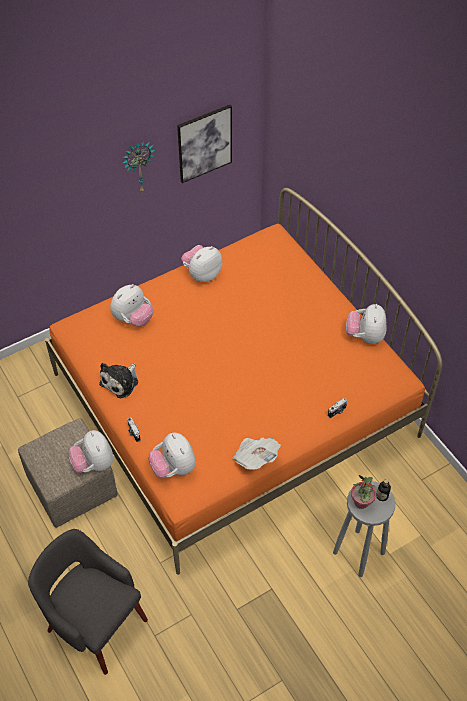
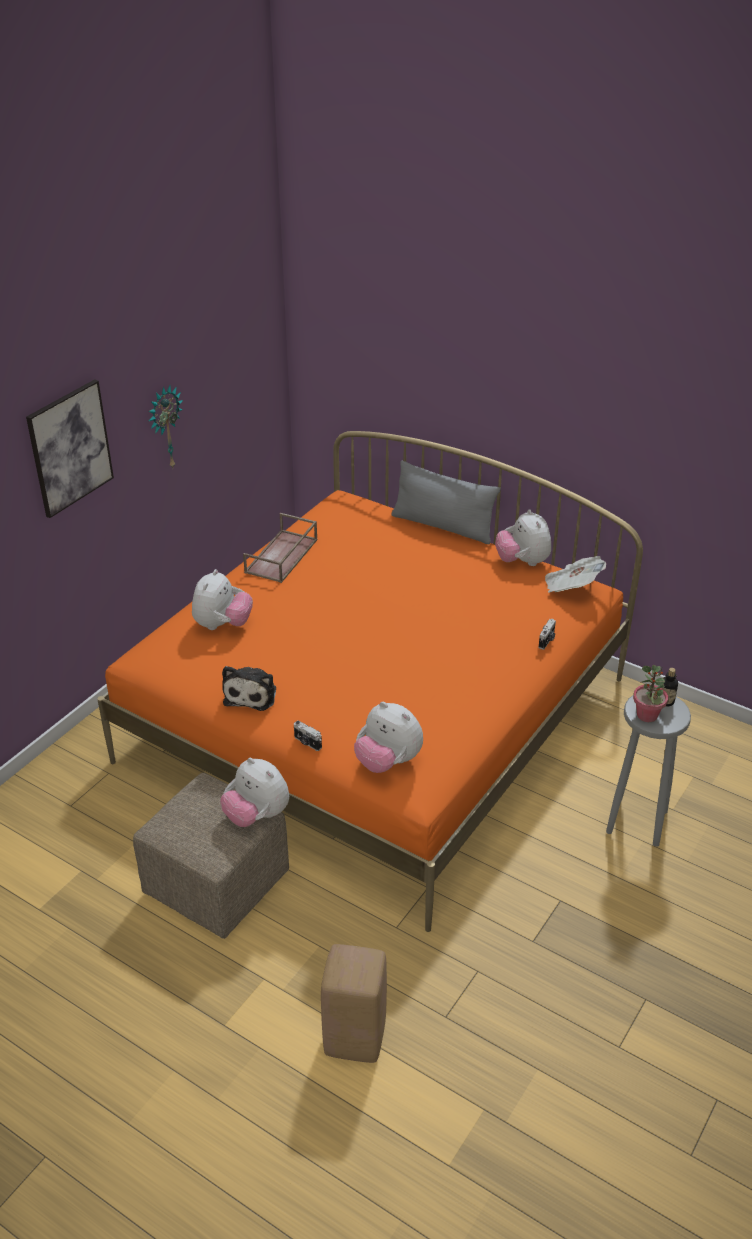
camera: 25 degrees left, 15 degrees down
grey armchair [28,529,148,675] -> beige stool [321,944,387,1063]
picture [177,105,232,183] -> picture moved to [26,379,114,518]
plush toy [181,245,222,282] -> brown tray [243,513,318,583]
newspaper [232,437,281,470] -> newspaper moved to [545,556,606,593]
none -> grey pillow [391,461,501,544]

